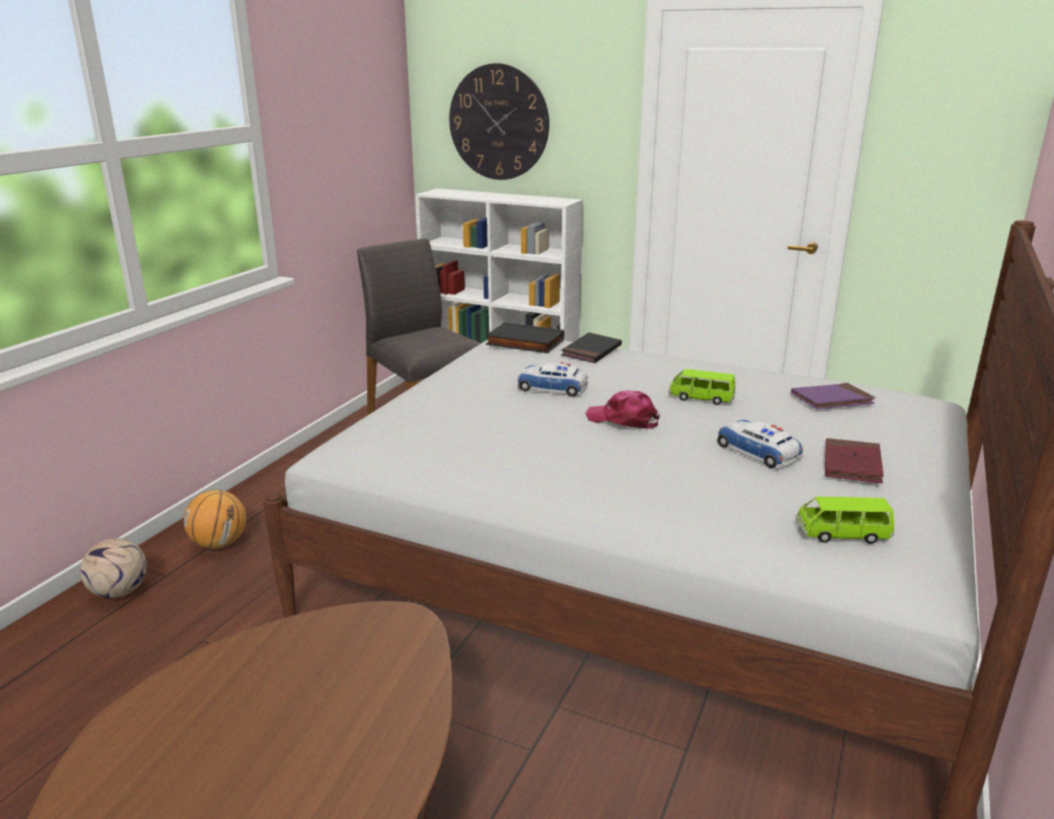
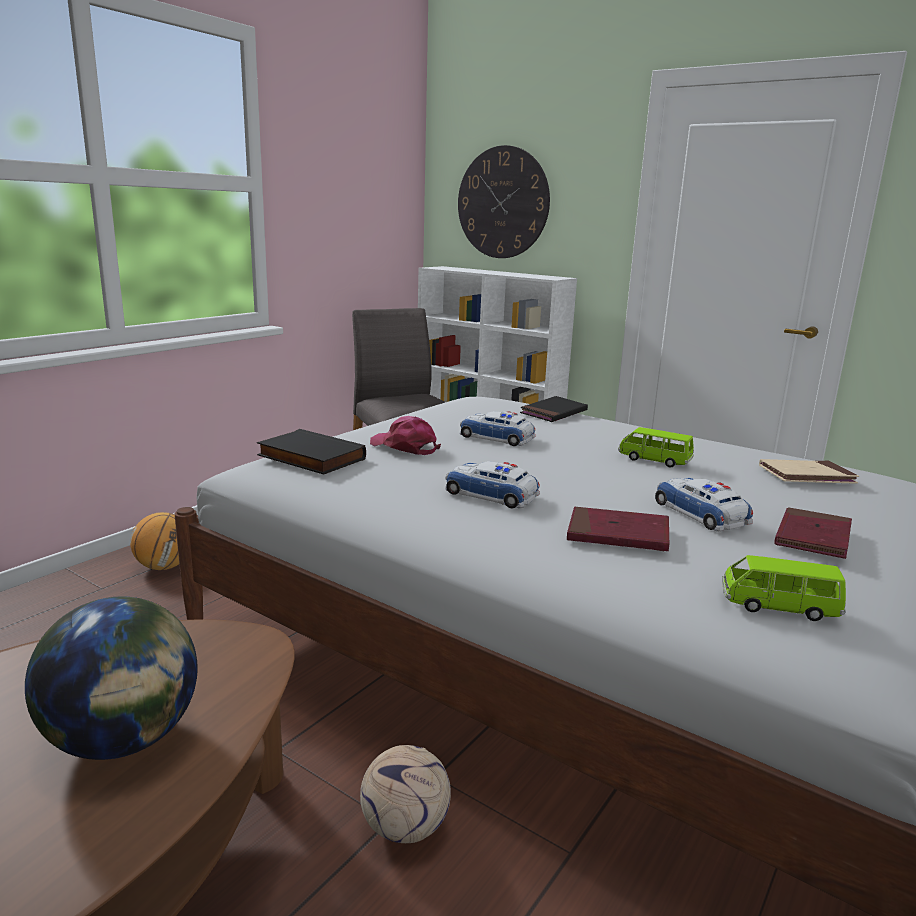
camera: 10 degrees right, 5 degrees down
football [80,538,147,598] -> football moved to [360,745,451,843]
black book [486,322,564,353] -> black book moved to [257,429,366,475]
pink cap [586,390,660,429] -> pink cap moved to [370,416,441,455]
purple book [791,383,876,409] -> beige book [759,459,859,484]
none -> globe [25,596,198,760]
none -> toy car [445,461,540,509]
none -> red book [567,507,669,551]

